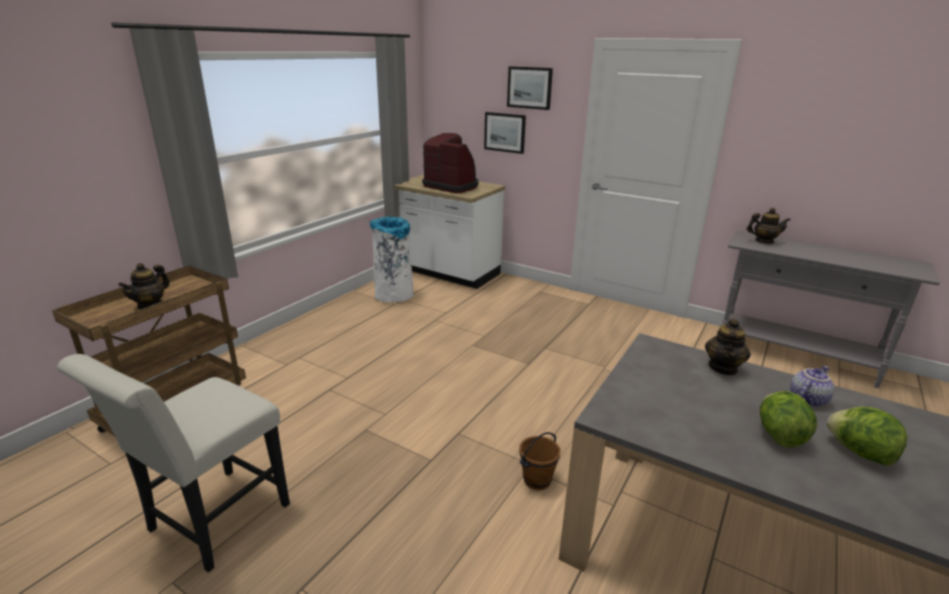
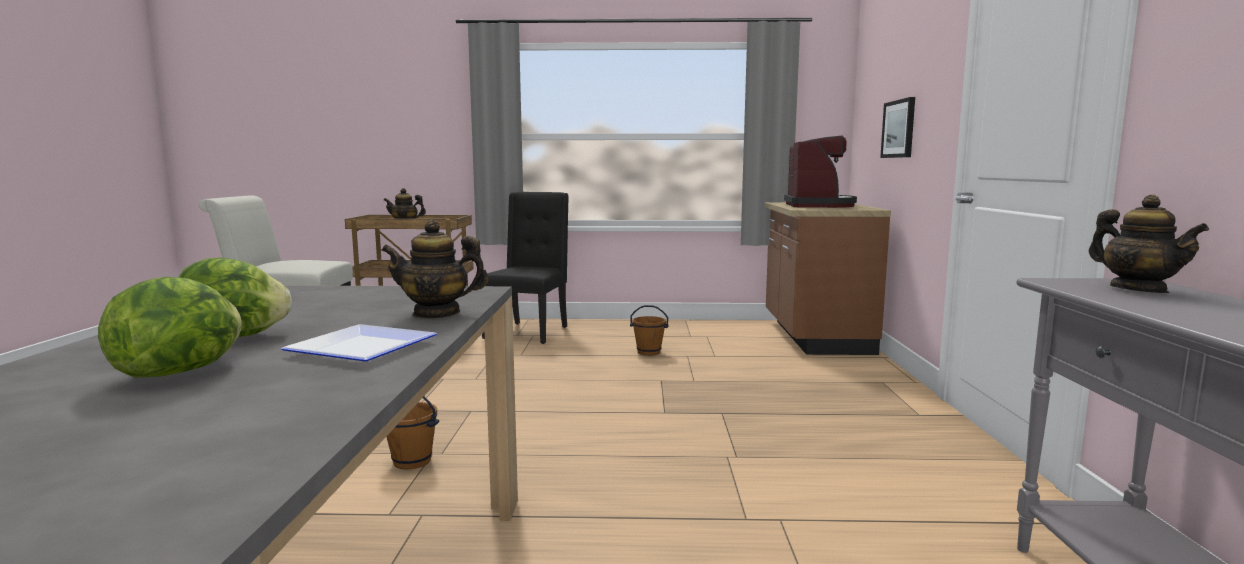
camera: 60 degrees right, 15 degrees down
white trash can [370,216,414,302] -> none
white counter [394,175,505,289] -> brown counter [765,202,891,355]
picture [507,66,553,110] -> none
teapot [790,366,834,407] -> plate [281,324,437,361]
none -> black chair [482,192,569,344]
none -> brown bucket [630,305,669,356]

